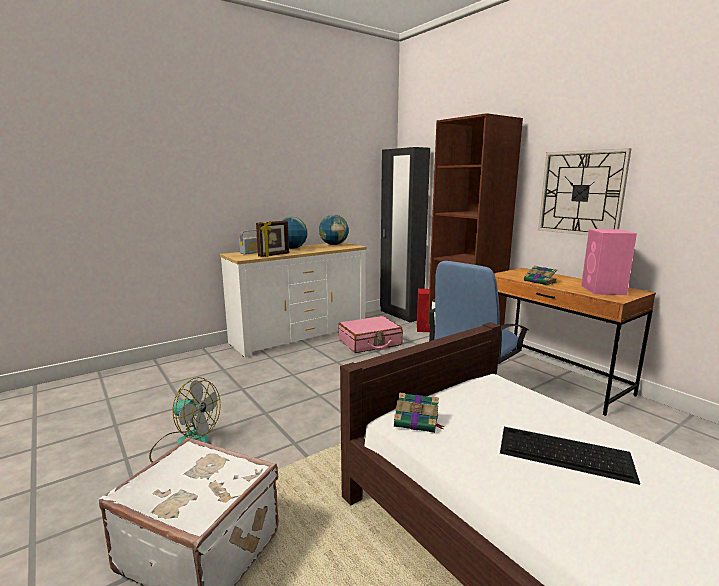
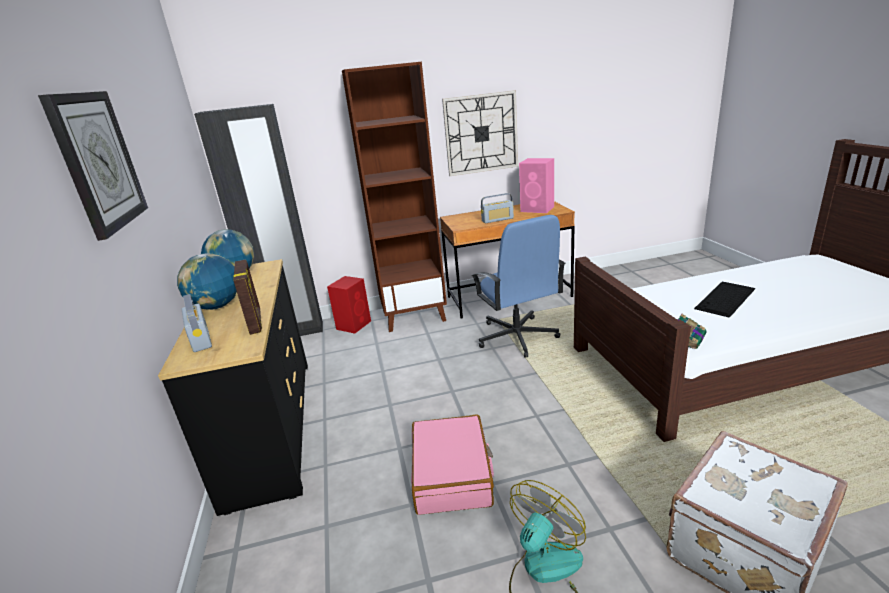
camera: 65 degrees left, 10 degrees up
white dresser [220,242,366,357] -> black dresser [158,259,308,516]
pink suitcase [338,316,403,353] -> pink suitcase moved to [411,414,494,515]
book [524,266,557,285] -> radio [481,193,514,223]
none -> wall clock [38,91,148,241]

